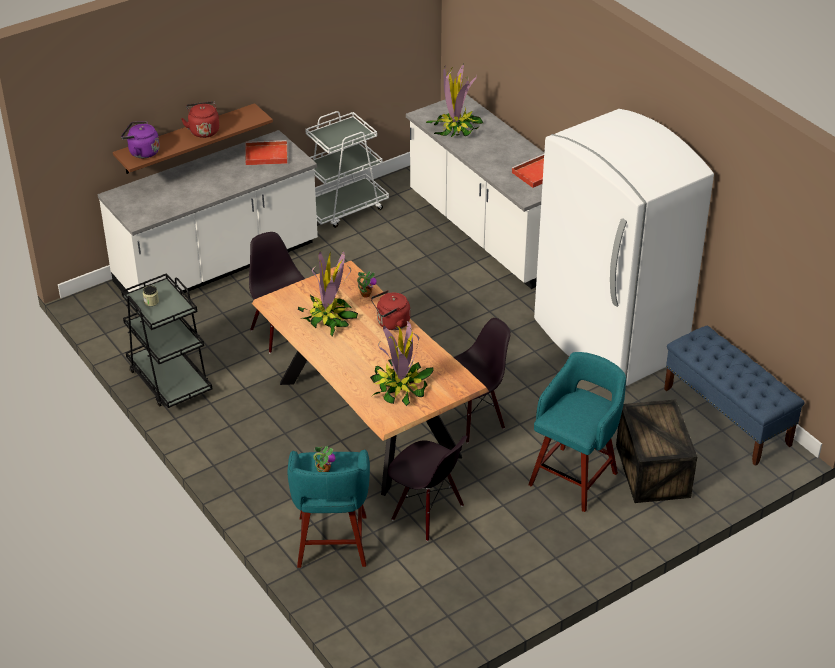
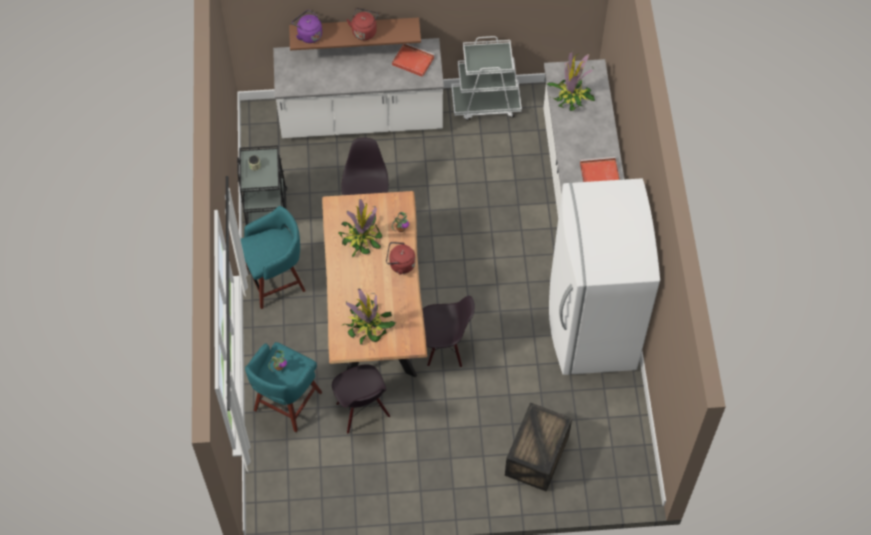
camera: 30 degrees right, 20 degrees up
turquoise stool [528,352,626,512] -> turquoise stool moved to [241,206,306,309]
blue bench [664,326,805,466] -> none

